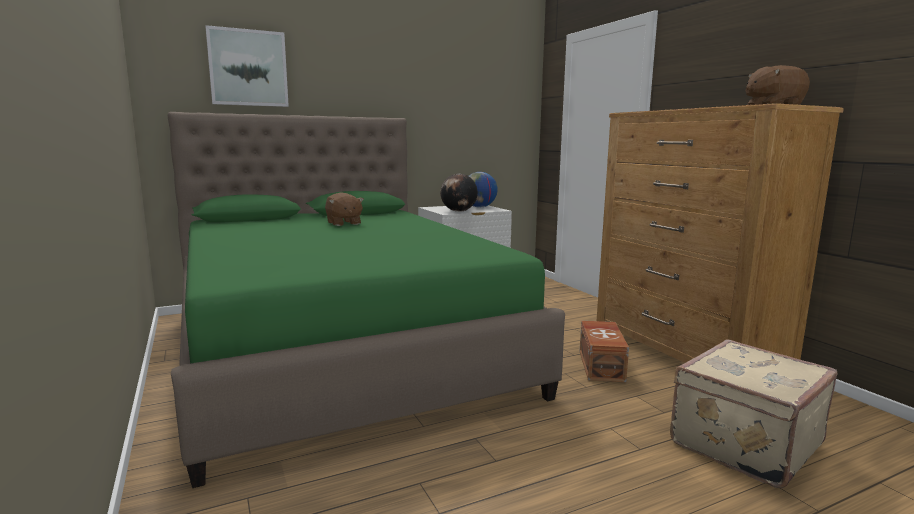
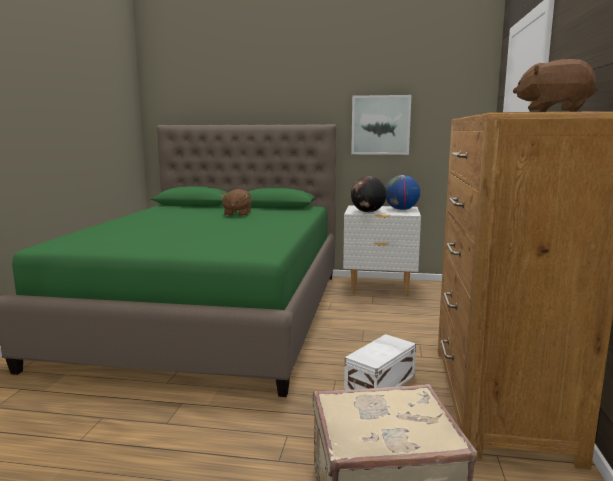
camera: 35 degrees right, 0 degrees up
picture [205,25,289,107] -> picture moved to [351,95,411,155]
brown storage box [579,321,629,382] -> white storage box [344,334,416,390]

